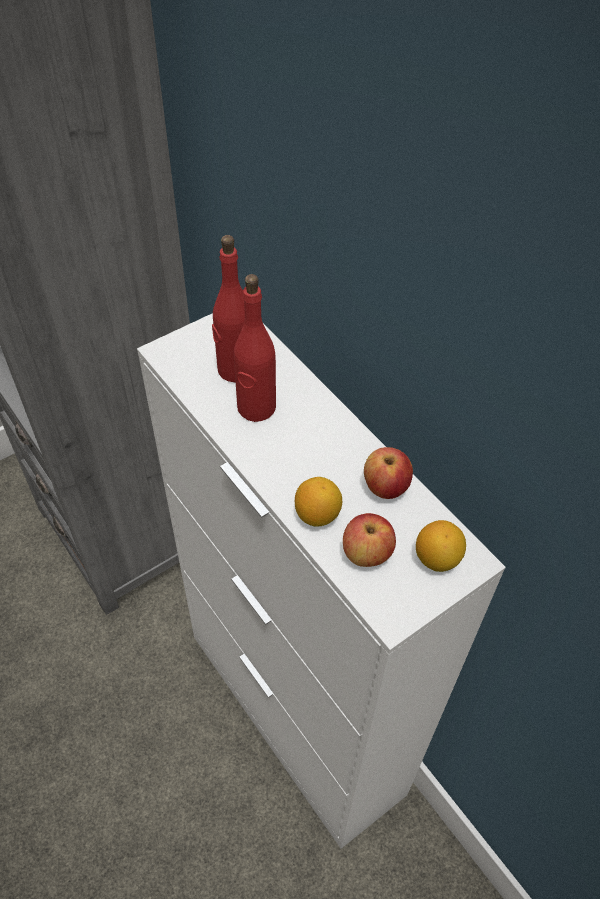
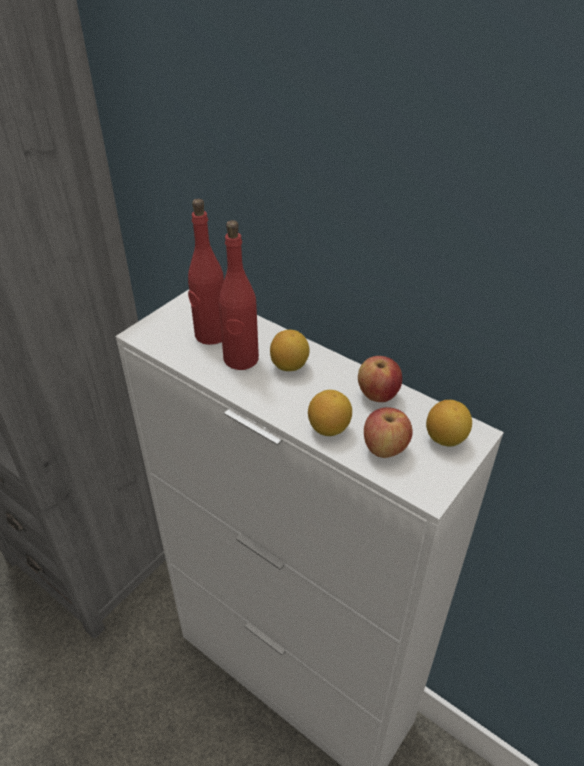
camera: 15 degrees left, 10 degrees down
none -> lemon [270,330,310,371]

